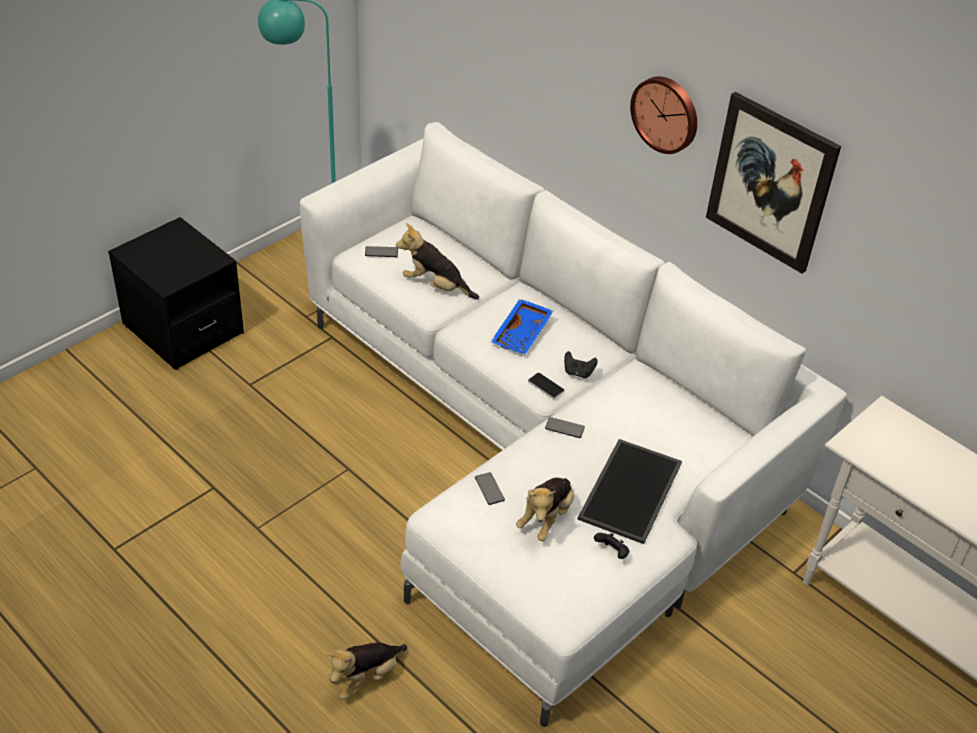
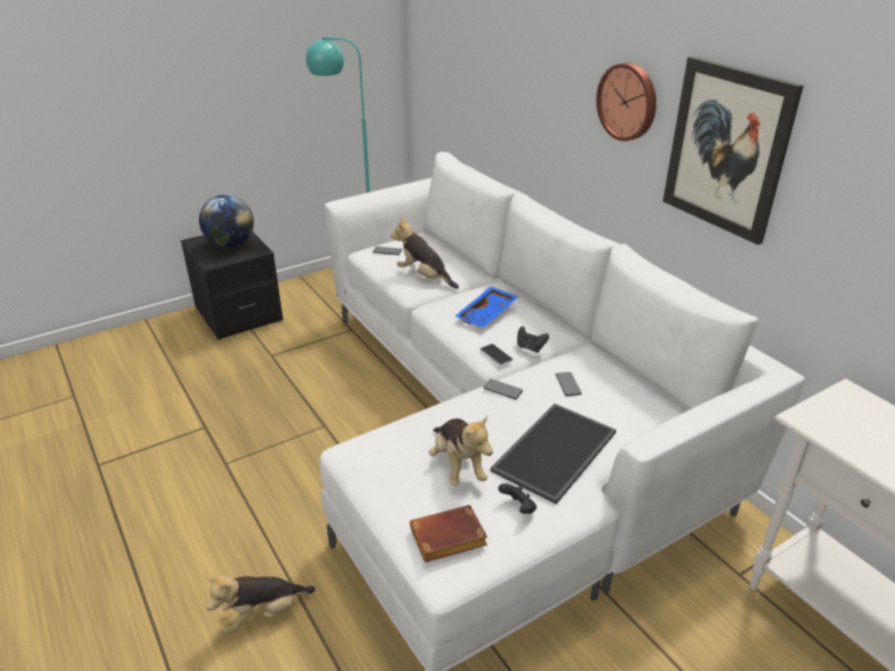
camera: 15 degrees right, 10 degrees down
phone [475,472,505,505] -> phone moved to [555,372,582,396]
plush toy [516,478,574,541] -> plush toy turned 60 degrees counterclockwise [429,415,493,485]
none -> globe [199,194,254,248]
none -> brown book [410,505,487,562]

